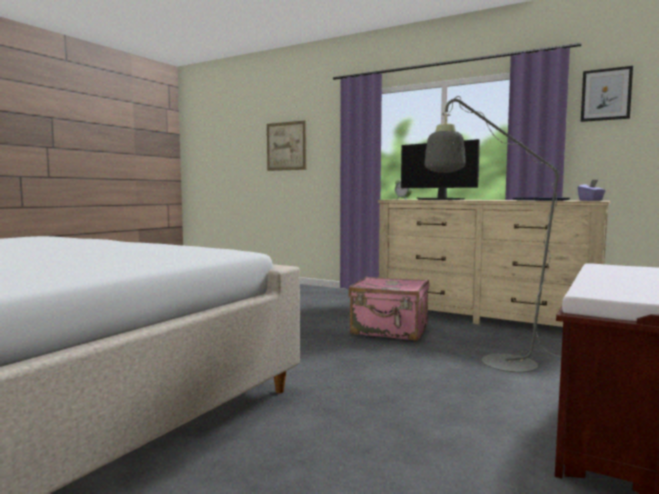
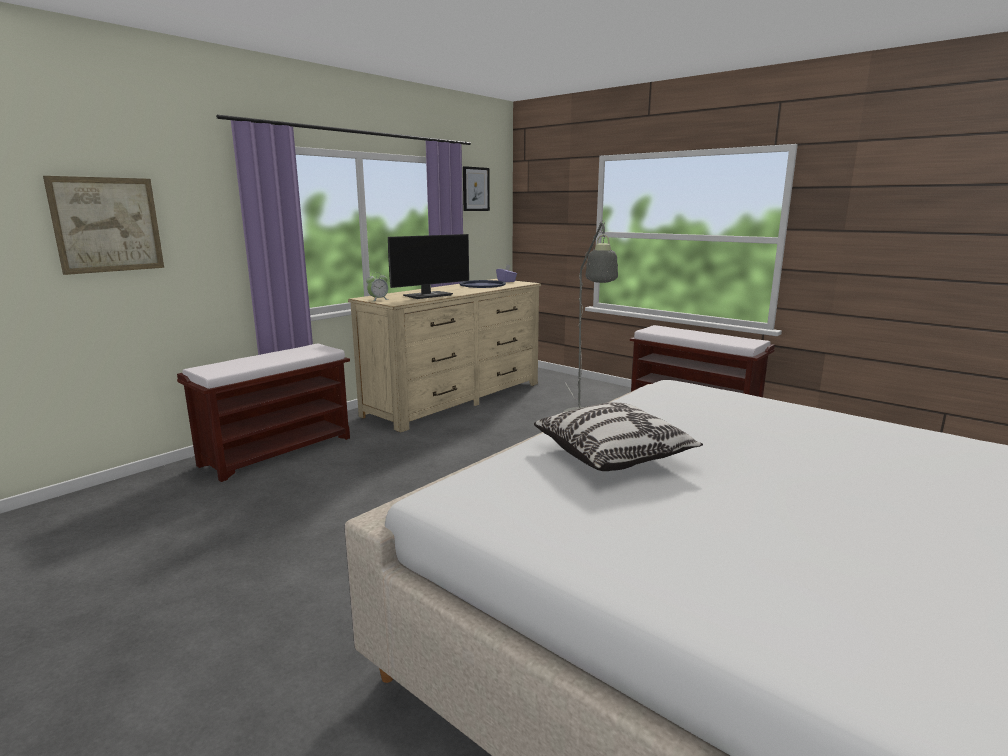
camera: 80 degrees left, 10 degrees up
pink suitcase [348,276,429,341] -> none
none -> brown bench [177,343,350,482]
none -> pillow [534,402,703,471]

